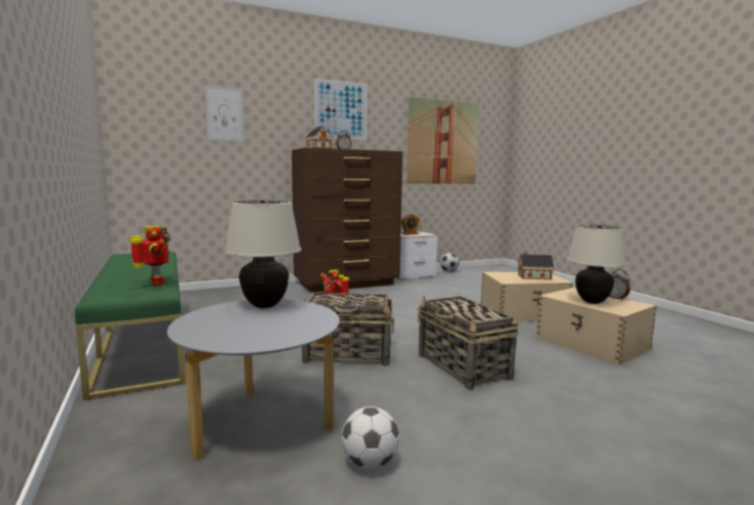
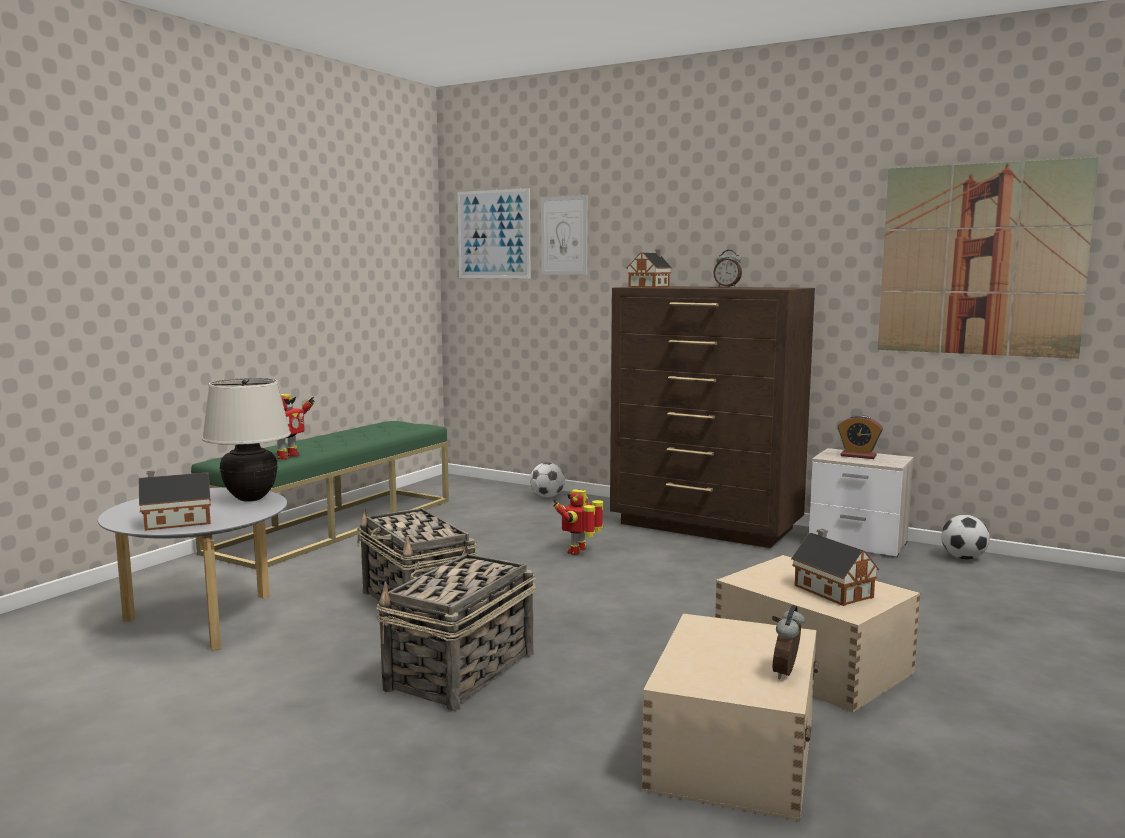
camera: 55 degrees right, 0 degrees up
picture [314,78,367,140] -> picture moved to [457,188,530,278]
football [341,407,399,469] -> football moved to [530,462,565,497]
beige table lamp [567,224,627,304] -> none
none -> toy house [139,470,211,531]

